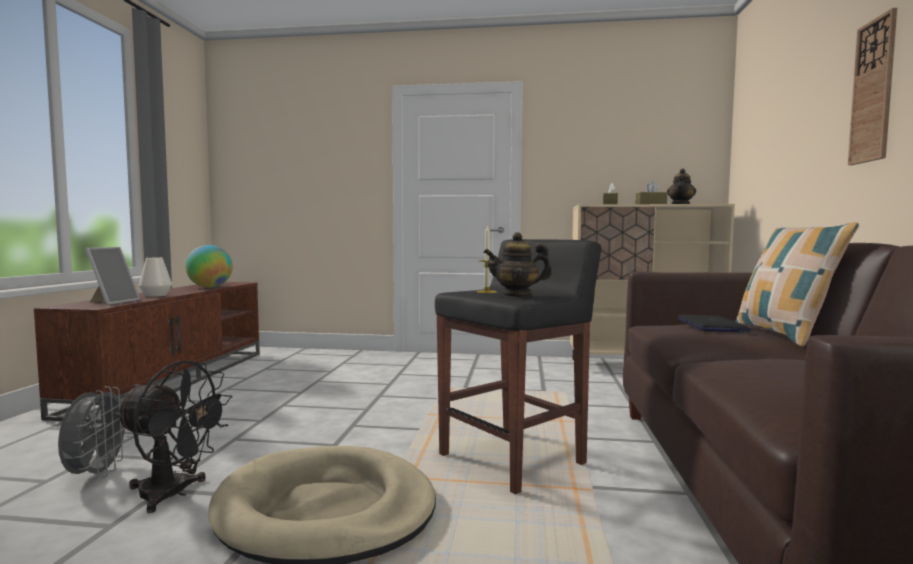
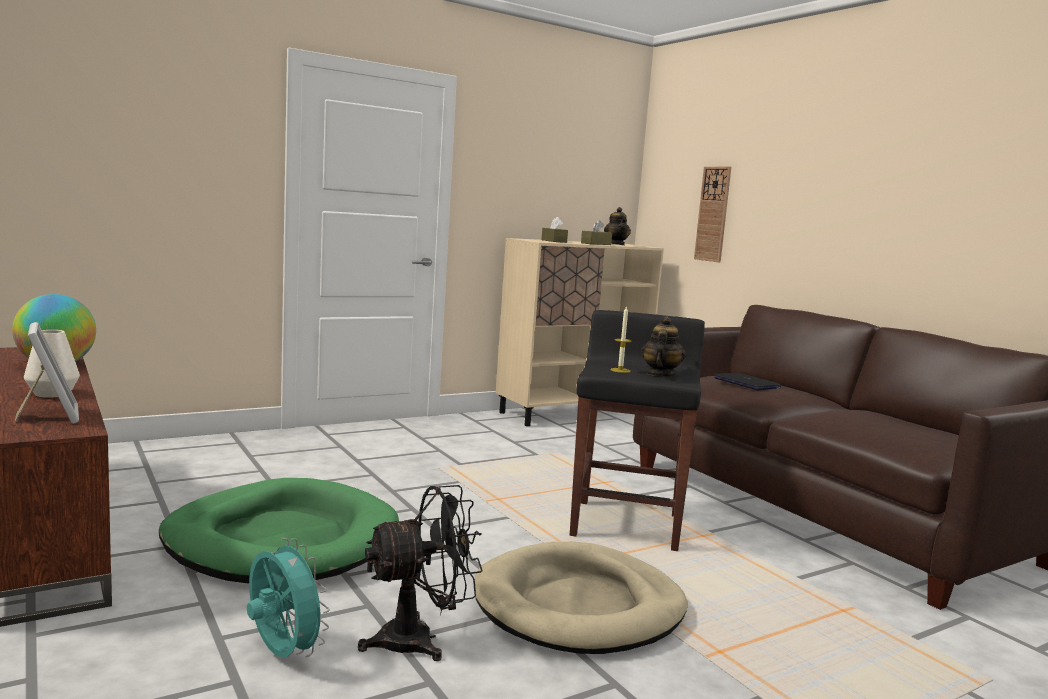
camera: 40 degrees left, 5 degrees up
grey fan [58,386,131,480] -> turquoise fan [247,538,330,658]
teapot [483,232,552,298] -> teapot turned 150 degrees clockwise [641,316,686,376]
pillow [735,222,859,347] -> none
wall clock [848,8,897,165] -> wall clock moved to [694,167,731,262]
none -> green dog bed [159,478,399,584]

